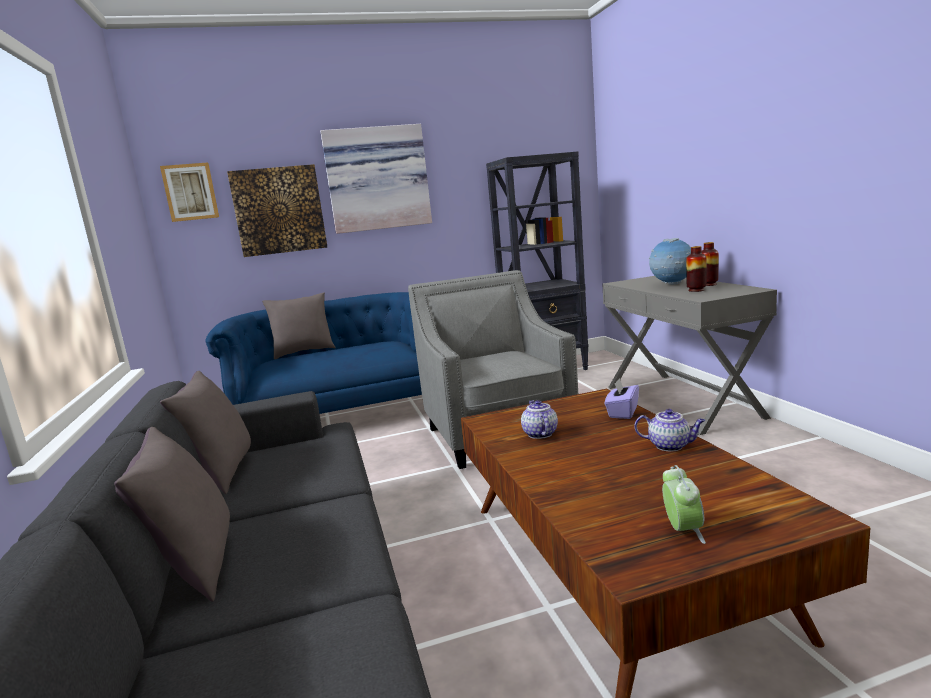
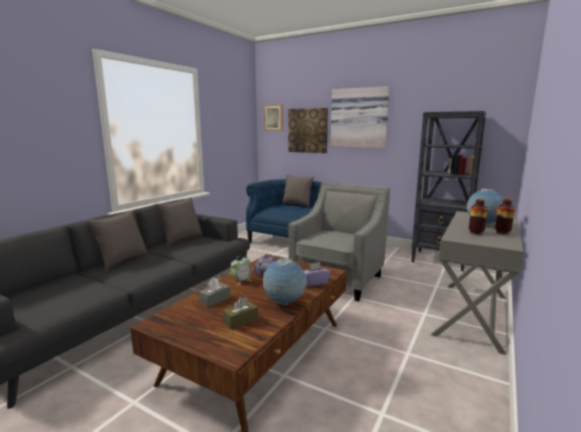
camera: 45 degrees right, 0 degrees up
teapot [634,409,705,451] -> globe [263,258,306,305]
alarm clock [662,465,706,544] -> alarm clock moved to [231,255,252,285]
none -> grey tissue box [199,277,230,307]
none -> brown tissue box [223,297,258,329]

